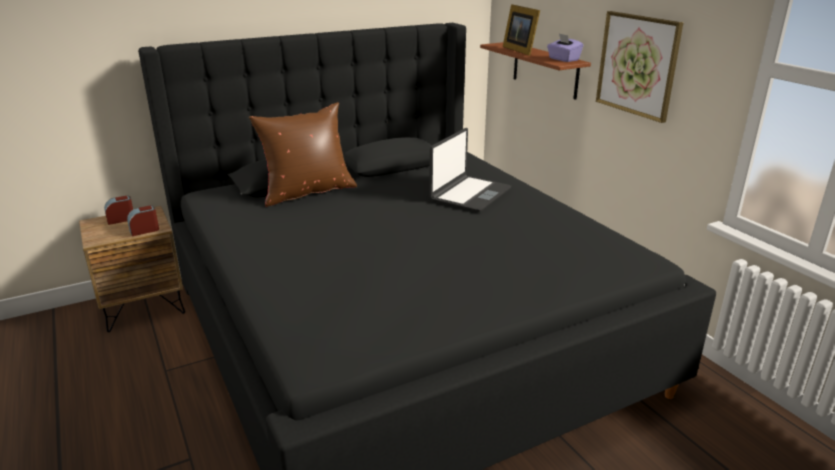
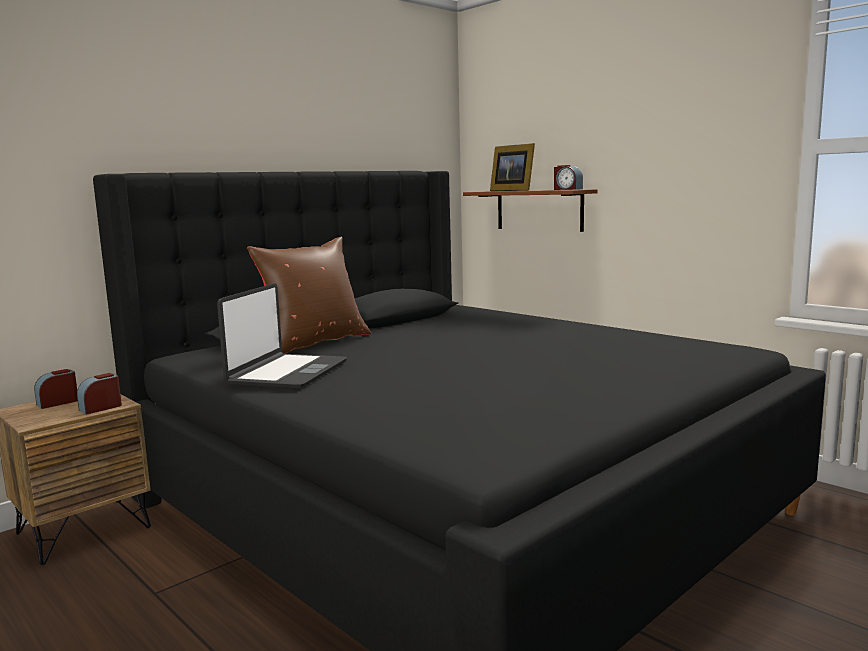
camera: 15 degrees left, 15 degrees down
laptop [429,128,511,212] -> laptop moved to [217,283,347,389]
purple tissue box [547,33,584,62] -> alarm clock [554,165,583,190]
picture [596,11,683,123] -> none

